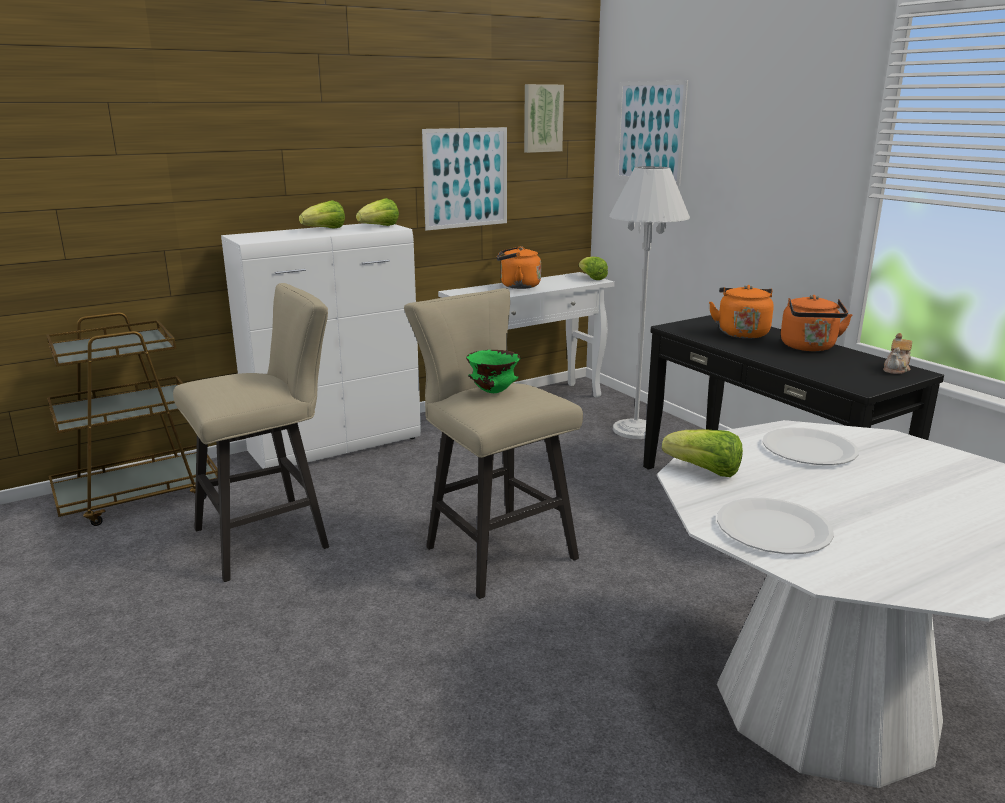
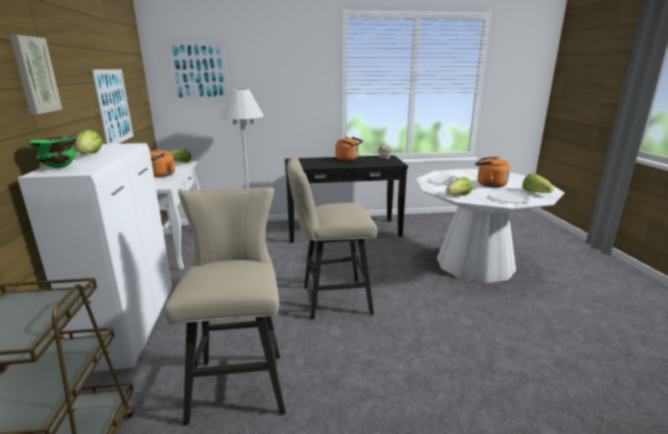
camera: 65 degrees left, 0 degrees up
lettuce [356,198,399,226] -> lettuce moved to [522,173,554,193]
green bowl [466,350,520,393] -> green bowl moved to [27,137,77,168]
picture [524,84,564,153] -> picture moved to [9,35,62,114]
orange kettle [709,285,774,339] -> orange kettle moved to [475,157,510,187]

